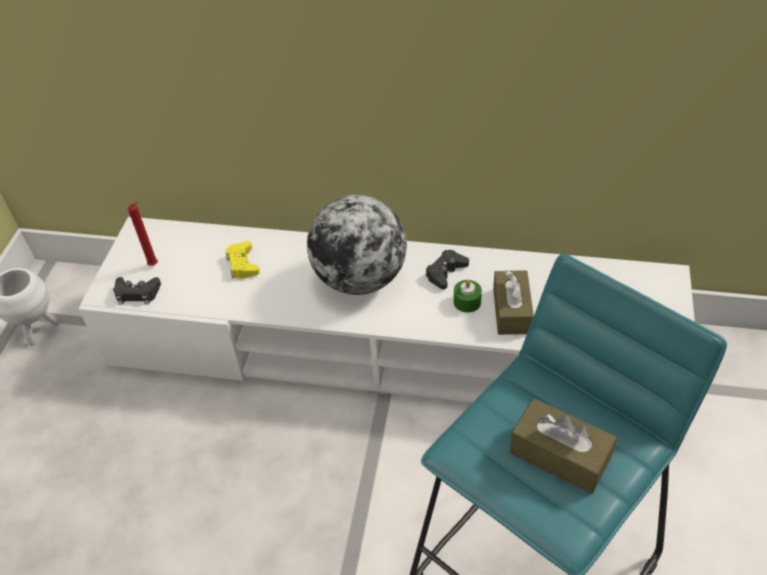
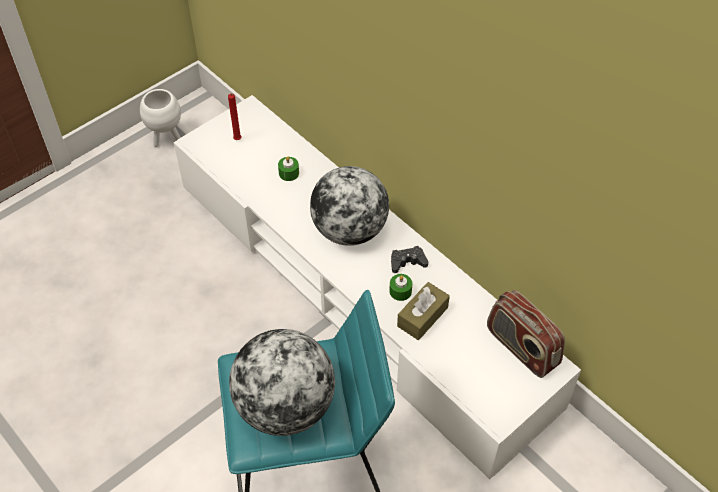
camera: 35 degrees right, 5 degrees up
black game controller [113,277,161,305] -> none
yellow game controller [226,241,260,279] -> green candle [278,156,299,181]
brown tissue box [510,398,617,494] -> globe [229,329,335,436]
none -> radio [487,290,565,378]

